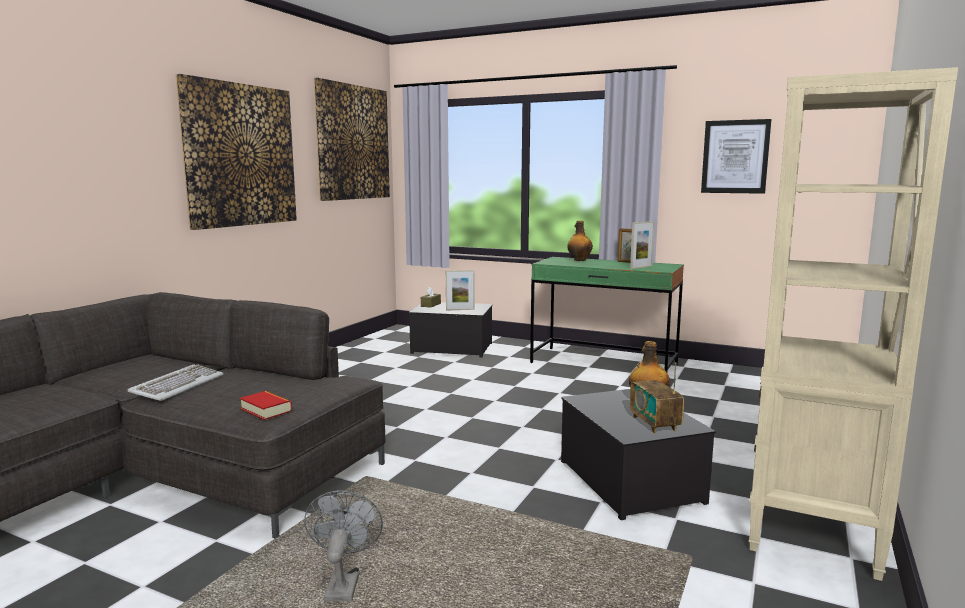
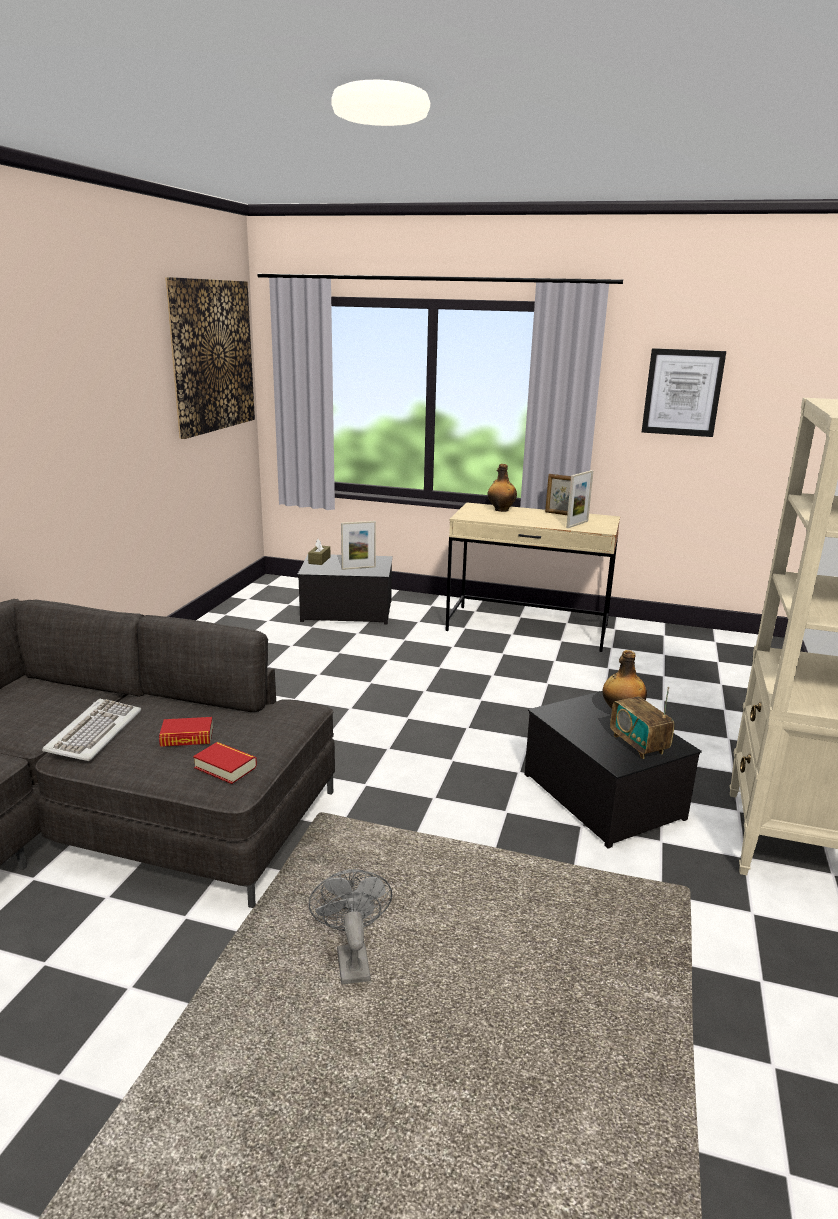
camera: 10 degrees left, 10 degrees up
picture [175,74,297,230] -> none
green desk [530,257,684,372] -> beige desk [446,502,620,652]
none -> book [159,717,213,747]

